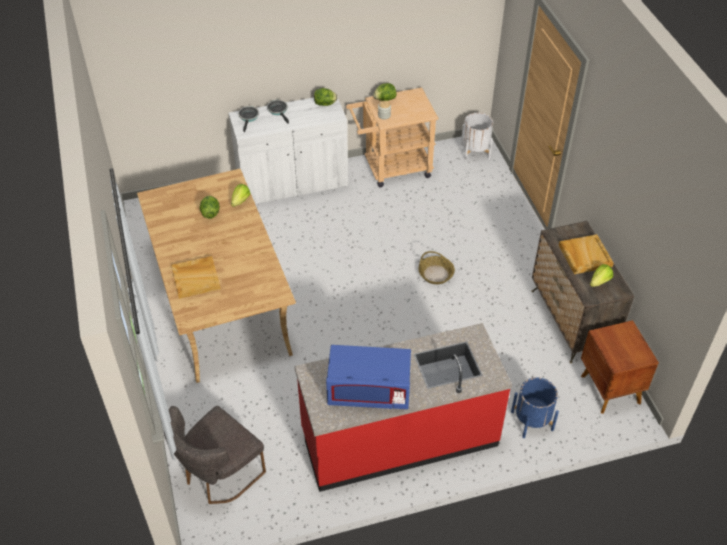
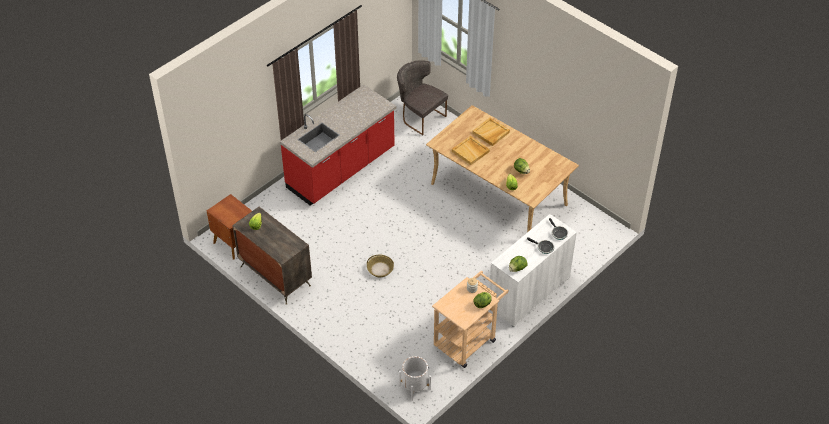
camera: 150 degrees right, 0 degrees up
grey chair [163,406,266,504] -> grey chair turned 60 degrees counterclockwise [397,60,448,135]
blue microwave [326,345,411,409] -> none
blue planter [511,377,559,438] -> none
beige tray [559,234,614,274] -> beige tray moved to [452,136,490,165]

